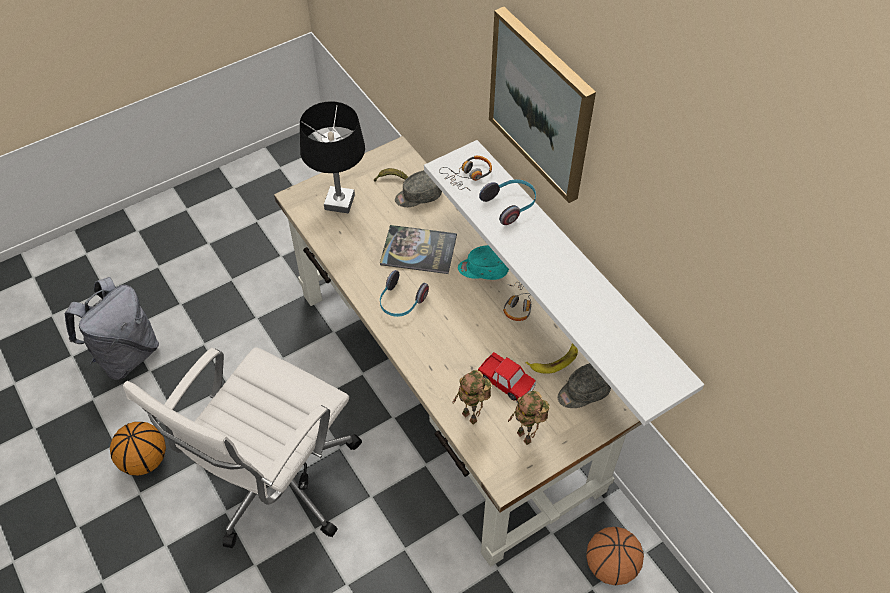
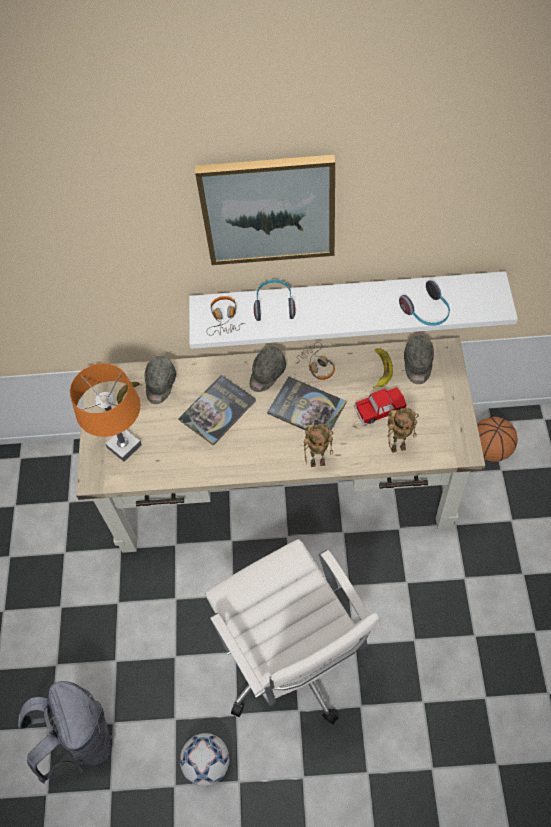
camera: 55 degrees left, 5 degrees up
basketball [110,422,166,475] -> football [180,733,230,786]
black table lamp [300,101,365,214] -> orange table lamp [70,363,142,462]
headphones [380,270,429,317] -> headphones moved to [399,280,450,326]
turquoise cap [458,245,509,280] -> grey cap [249,347,286,392]
toy robot [508,391,550,445] -> toy robot moved to [304,424,333,467]
none -> book [267,377,347,431]

